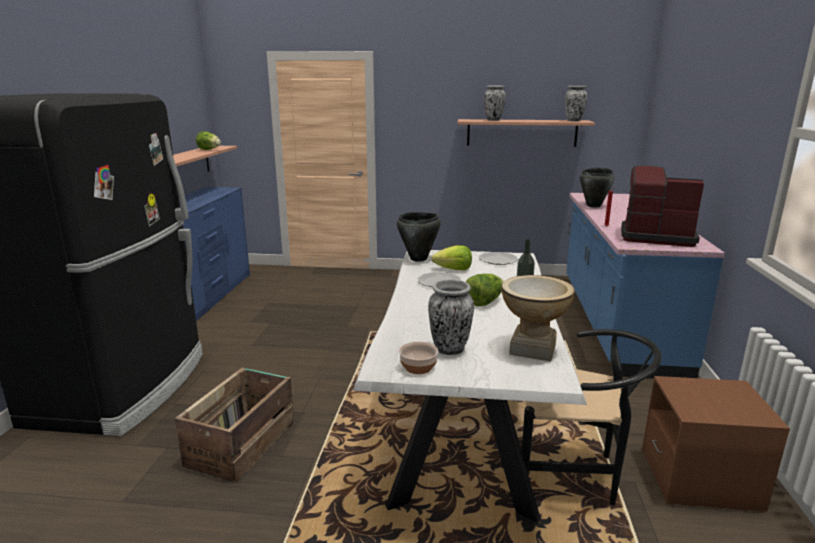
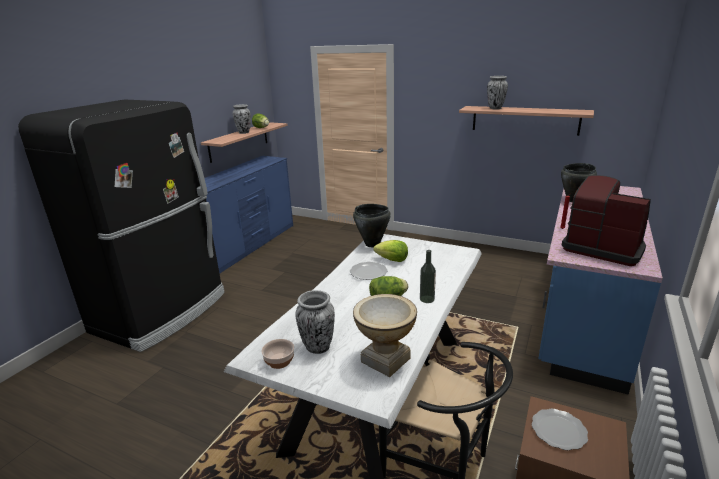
camera: 20 degrees right, 5 degrees up
crate [175,368,294,482] -> none
plate [479,252,518,265] -> plate moved to [532,409,588,450]
vase [565,86,587,121] -> vase moved to [232,104,251,134]

